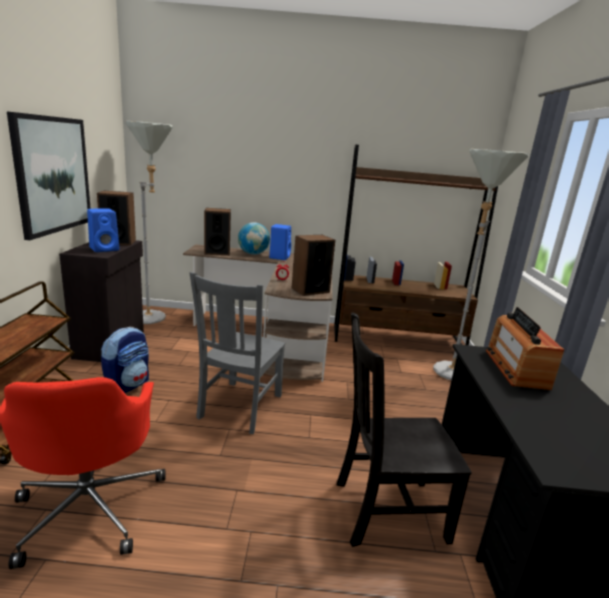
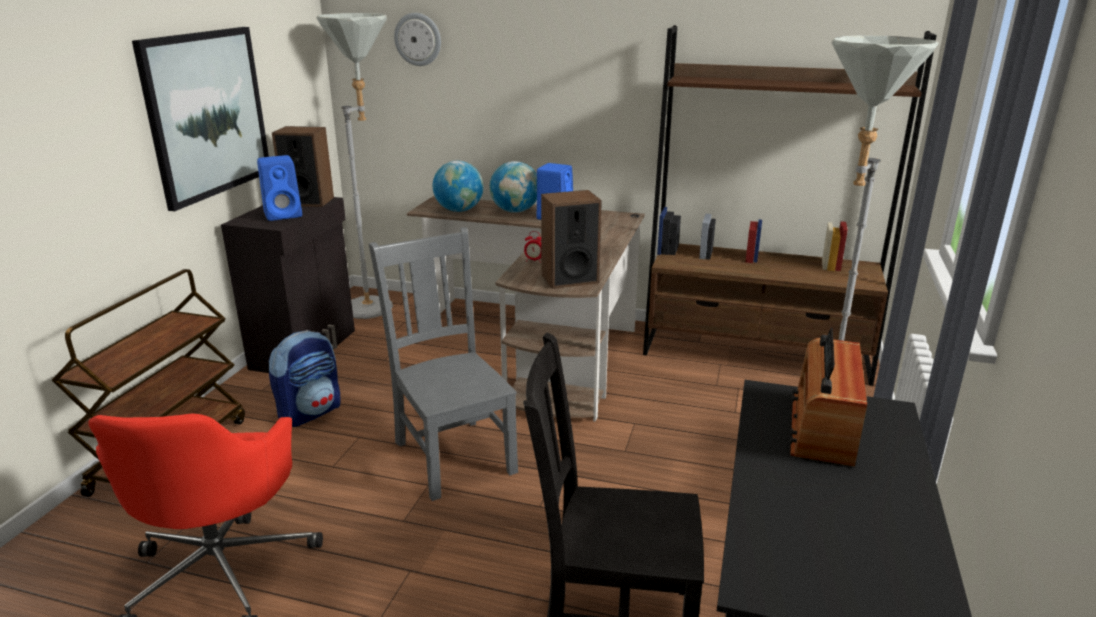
camera: 15 degrees right, 5 degrees up
grey chair [189,272,285,434] -> grey chair turned 120 degrees clockwise [369,227,518,501]
speaker [204,208,231,256] -> globe [433,161,483,212]
none -> wall clock [394,13,441,66]

